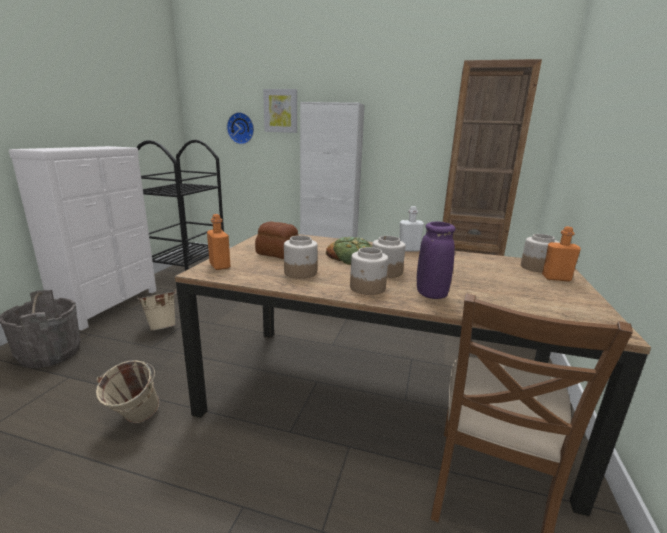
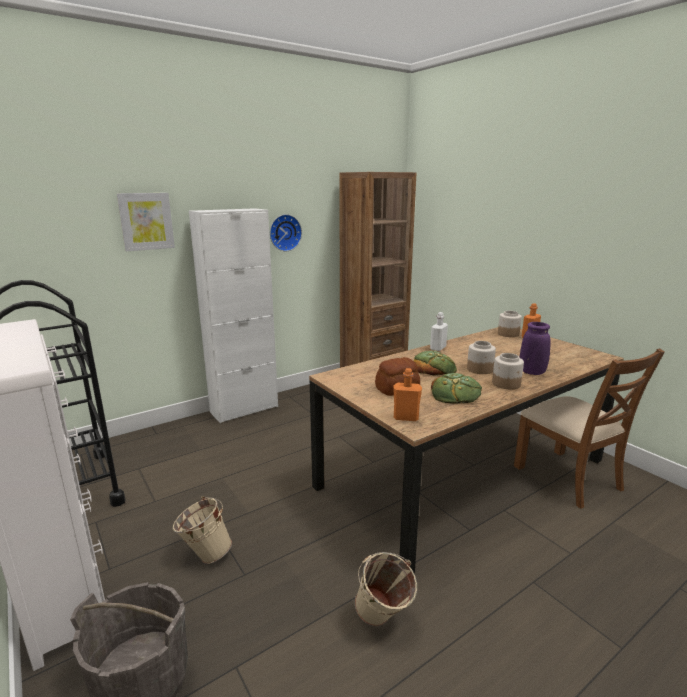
camera: 50 degrees left, 0 degrees up
wall clock [227,112,254,144] -> wall clock moved to [270,214,302,251]
jar [284,235,318,279] -> bread [431,373,482,404]

